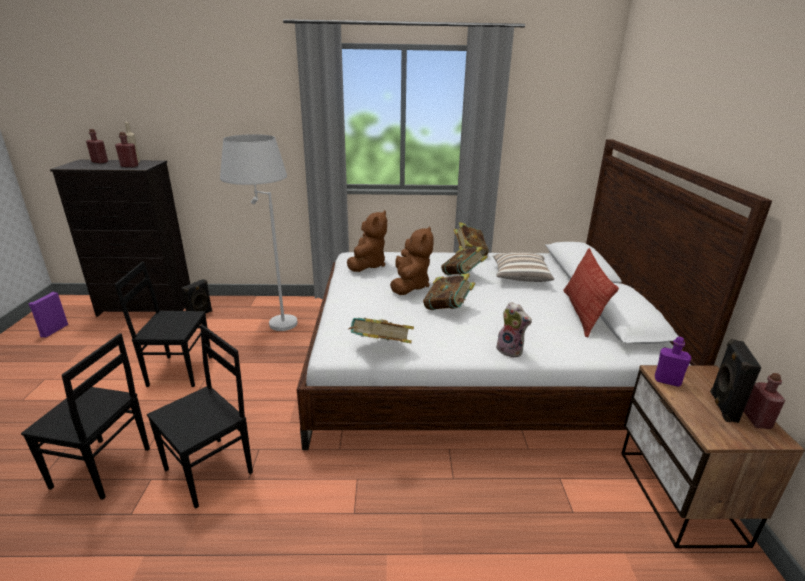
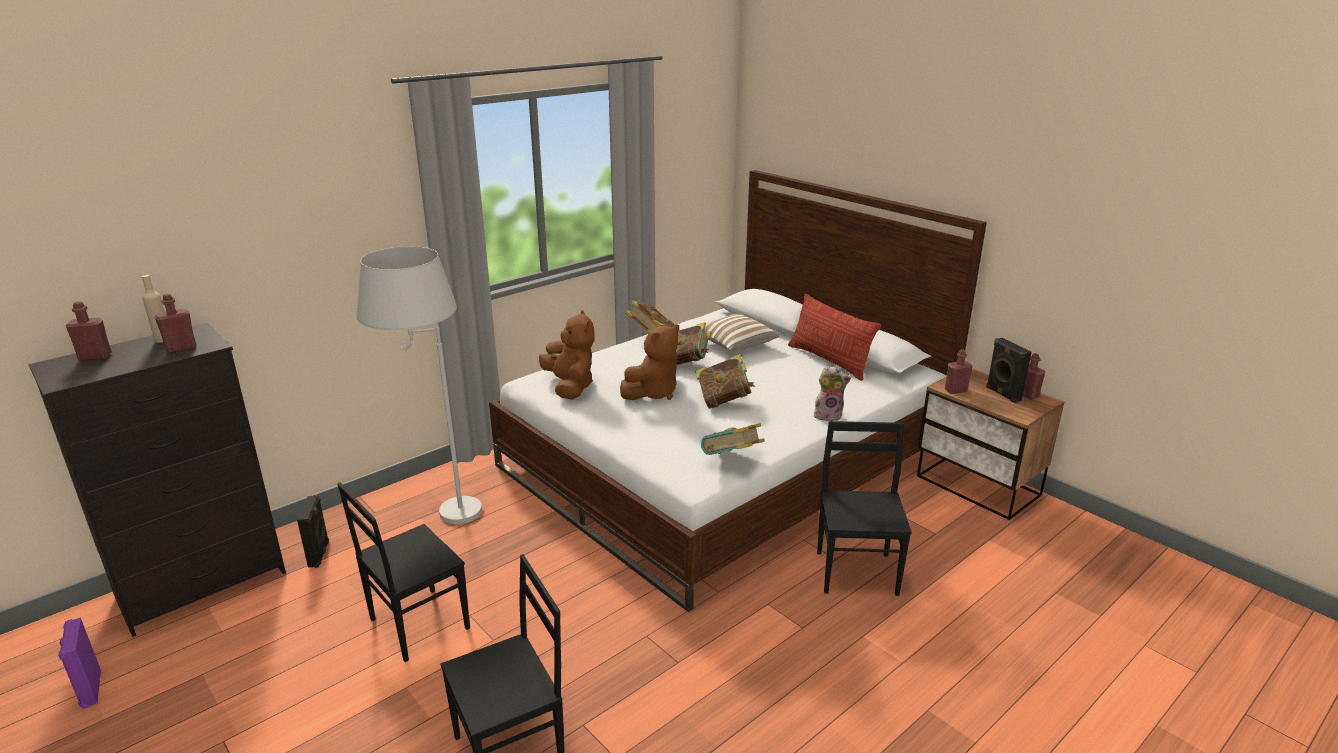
camera: 40 degrees left, 0 degrees up
black chair [147,325,253,509] -> black chair moved to [817,421,912,596]
brown plush toy [390,226,434,295] -> brown plush toy turned 75 degrees clockwise [620,324,679,400]
purple bottle [655,337,691,387] -> red bottle [945,349,972,394]

